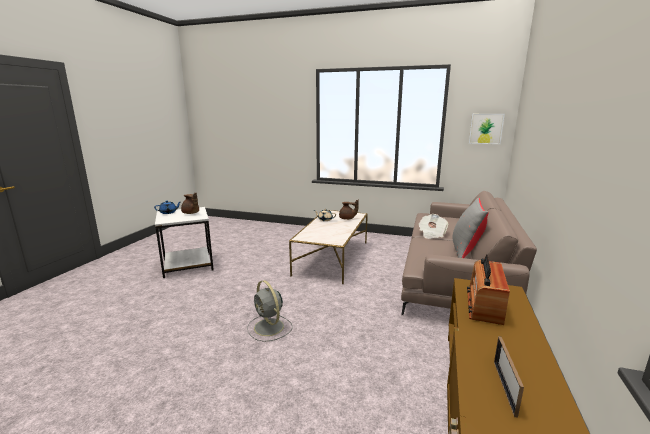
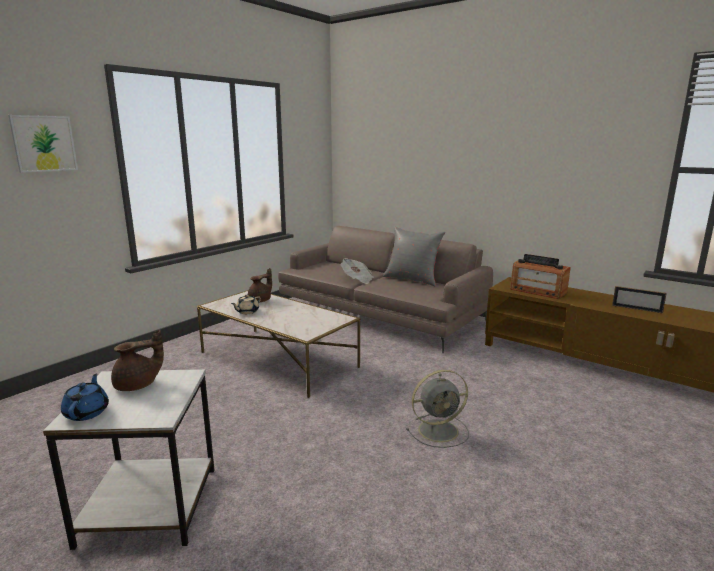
camera: 70 degrees left, 0 degrees up
picture [469,114,505,144] -> picture moved to [8,115,78,173]

